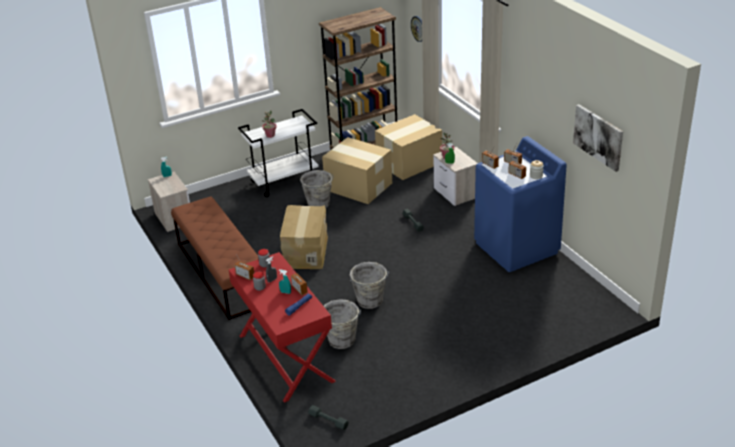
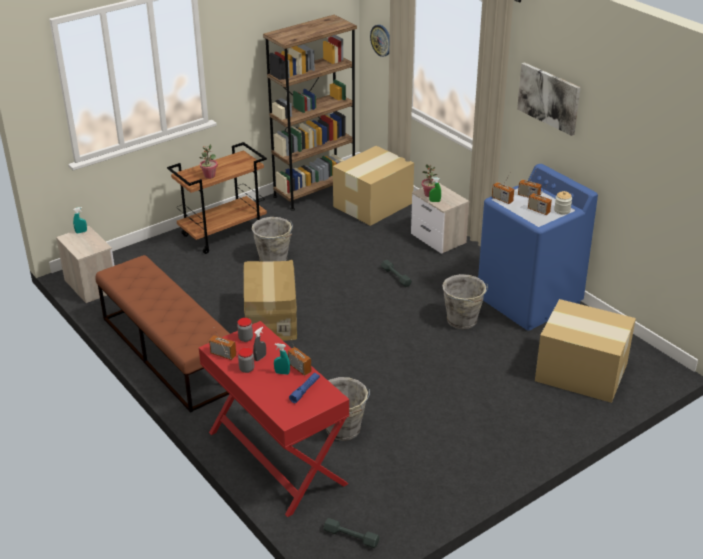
camera: 10 degrees left, 0 degrees up
white cart [238,109,319,197] -> brown cart [167,142,267,254]
cardboard box [322,137,392,204] -> cardboard box moved to [535,299,636,403]
grey bucket [350,262,389,309] -> grey bucket moved to [442,274,488,329]
picture [573,104,623,172] -> picture moved to [517,62,581,136]

